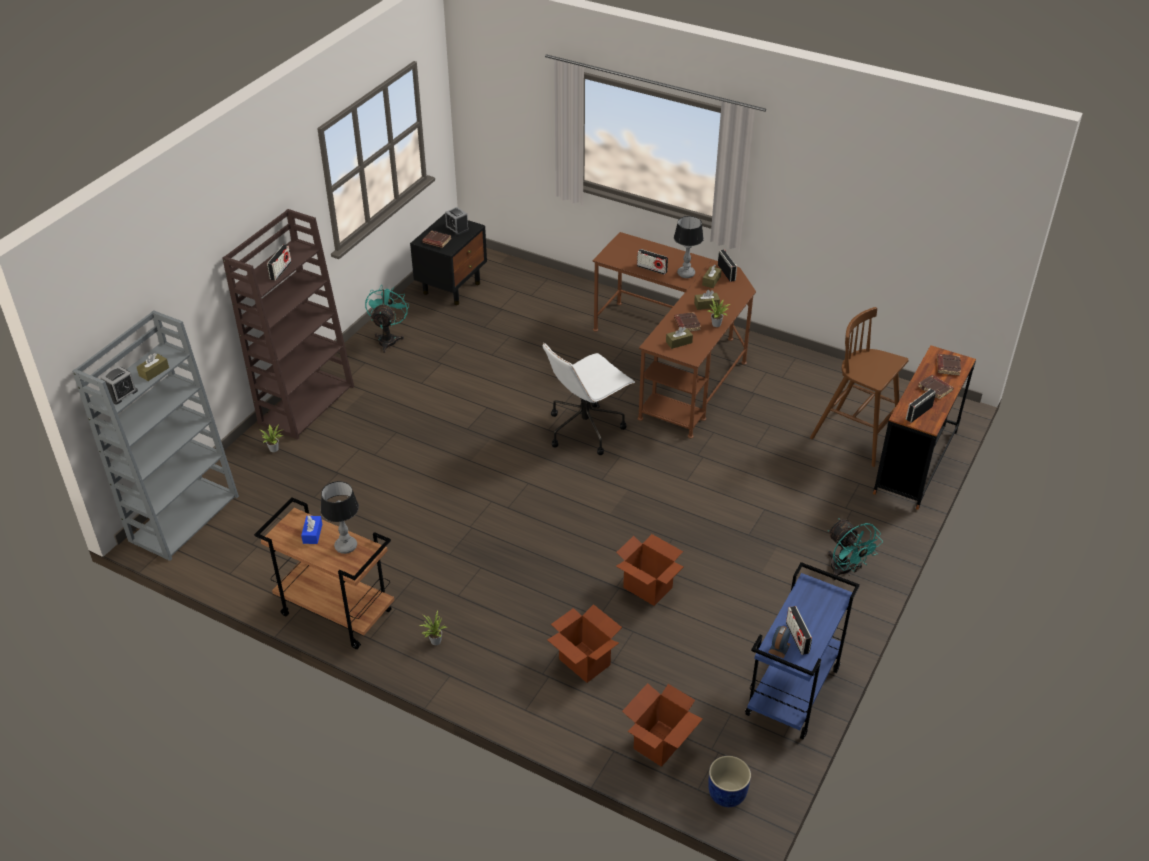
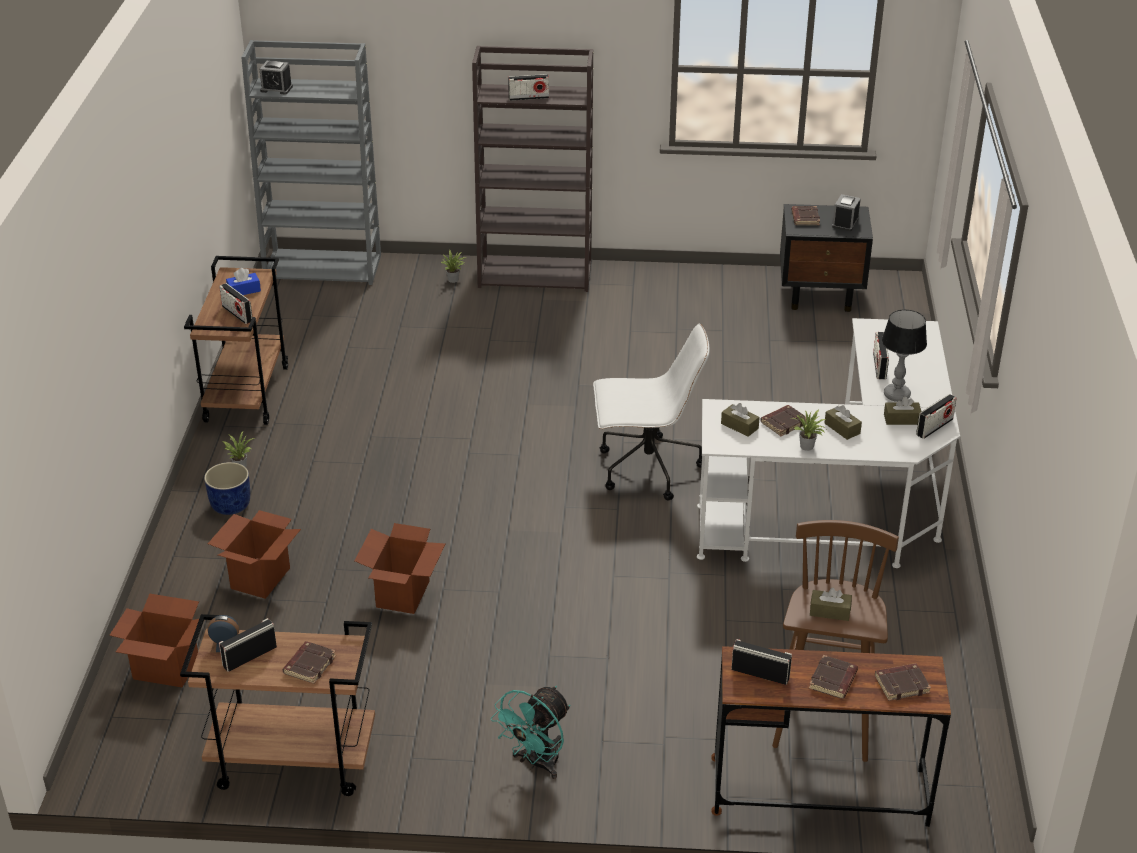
camera: 65 degrees right, 5 degrees down
brown tissue box [137,353,169,381] -> brown tissue box moved to [810,588,852,621]
table lamp [320,481,359,554] -> radio [219,283,252,324]
turquoise fan [365,286,409,353] -> none
white office chair [543,343,635,455] -> white office chair turned 150 degrees clockwise [593,323,710,501]
brown desk [593,232,756,438] -> white desk [697,318,960,568]
blue planter [708,756,751,807] -> blue planter moved to [204,462,250,515]
blue cart [745,562,860,739] -> brown cart [180,614,375,796]
none -> brown book [282,641,336,684]

